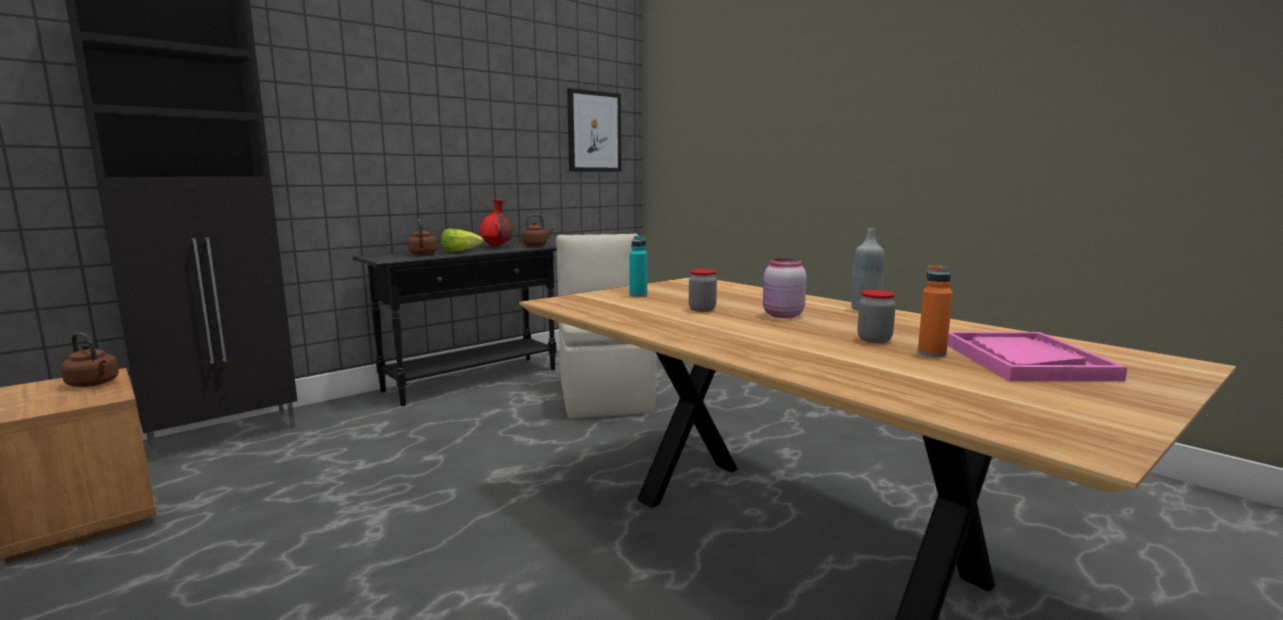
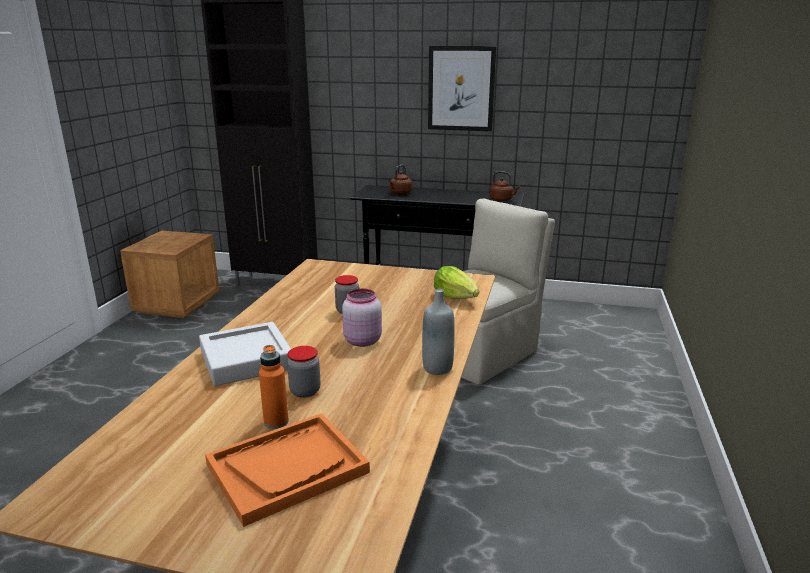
camera: 55 degrees right, 10 degrees up
brown kettle [61,332,119,387] -> none
lettuce [441,229,483,252] -> lettuce moved to [434,266,479,299]
red vase [479,199,512,247] -> none
picture [567,88,621,172] -> picture moved to [428,46,497,131]
turquoise bottle [629,236,647,297] -> none
pink tray [947,332,1127,381] -> orange tray [205,413,370,527]
none -> grey tray [199,322,291,386]

